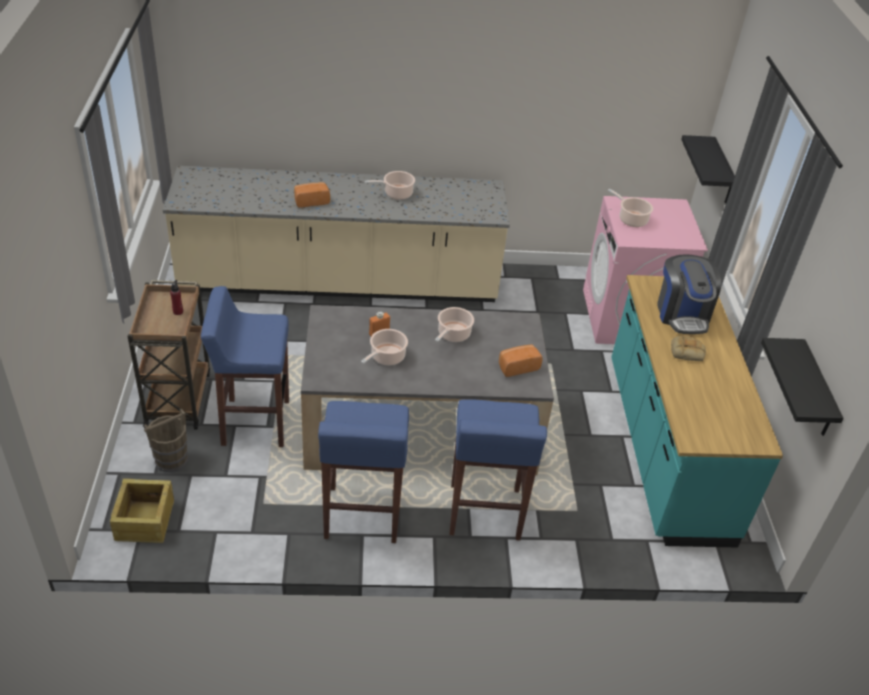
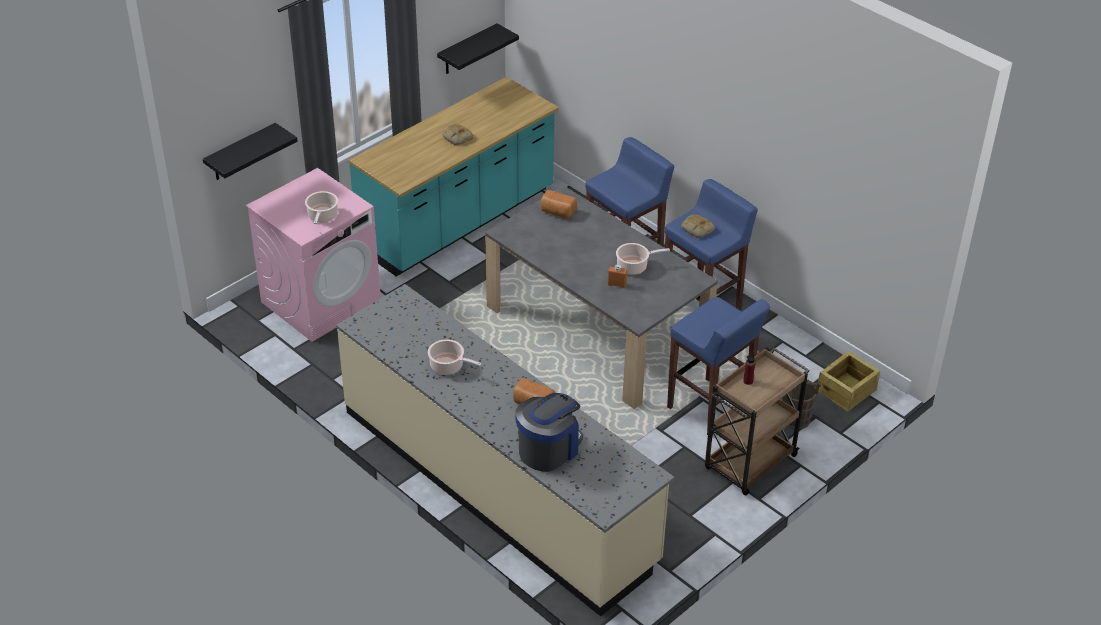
camera: 130 degrees left, 0 degrees up
cooking pot [435,307,474,342] -> none
coffee machine [657,254,721,334] -> coffee machine moved to [515,393,583,472]
none -> bread [681,214,715,238]

